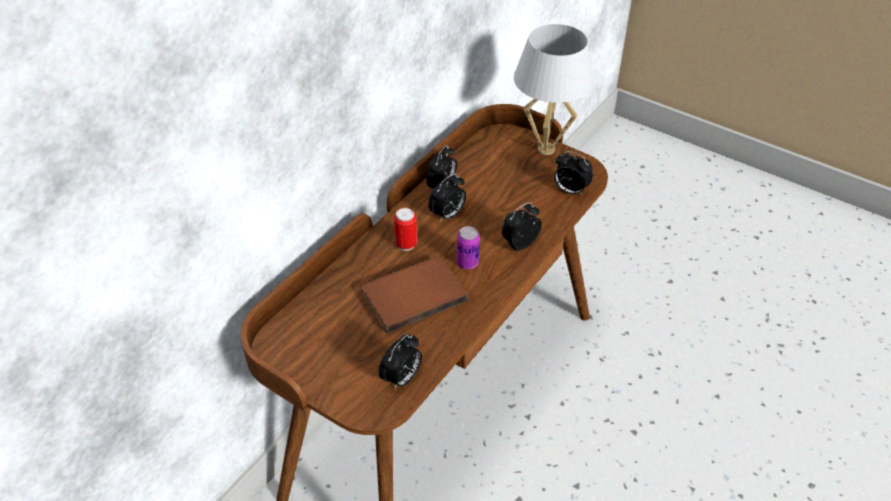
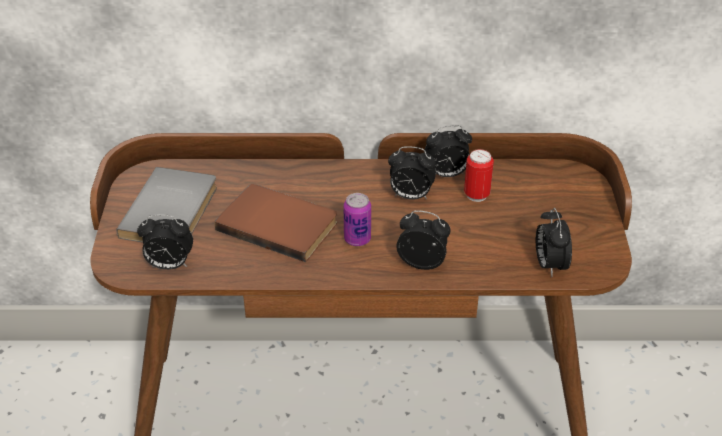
camera: 55 degrees right, 5 degrees down
can [394,208,417,251] -> can moved to [464,149,494,202]
white table lamp [514,24,594,155] -> none
none -> grey book [116,167,217,243]

